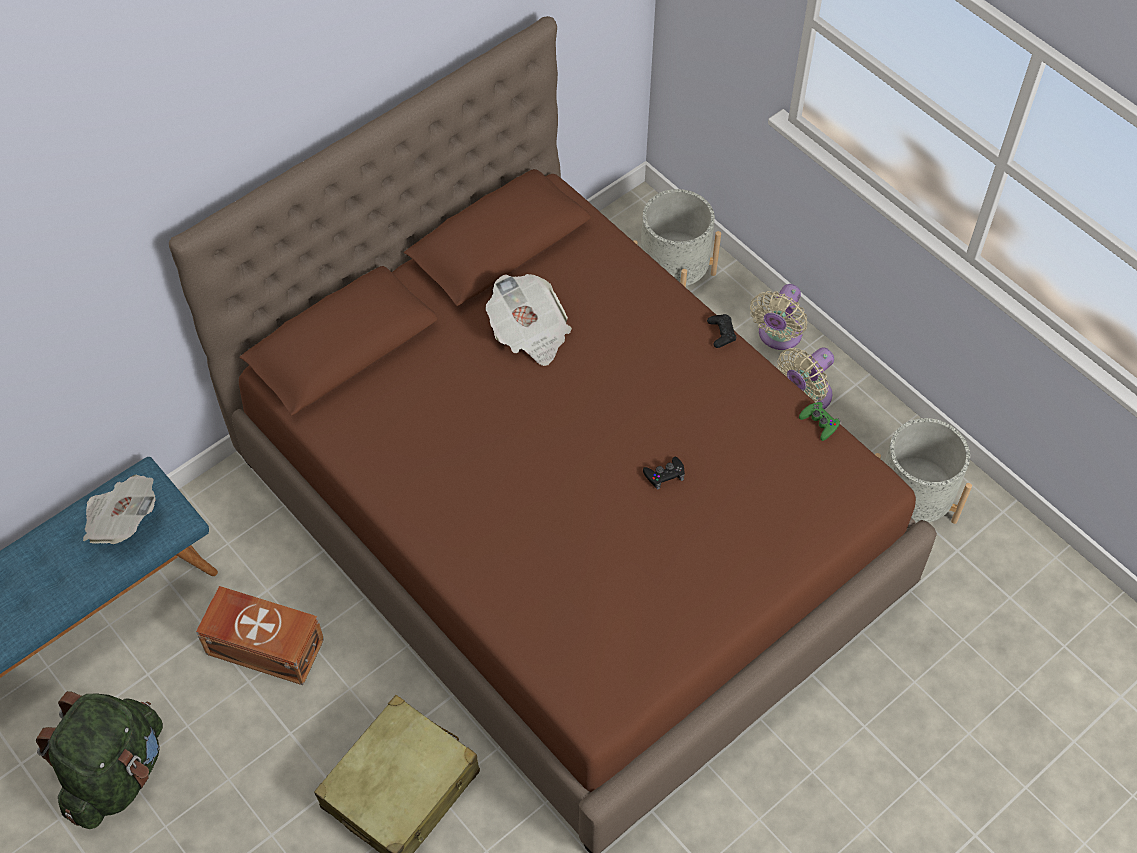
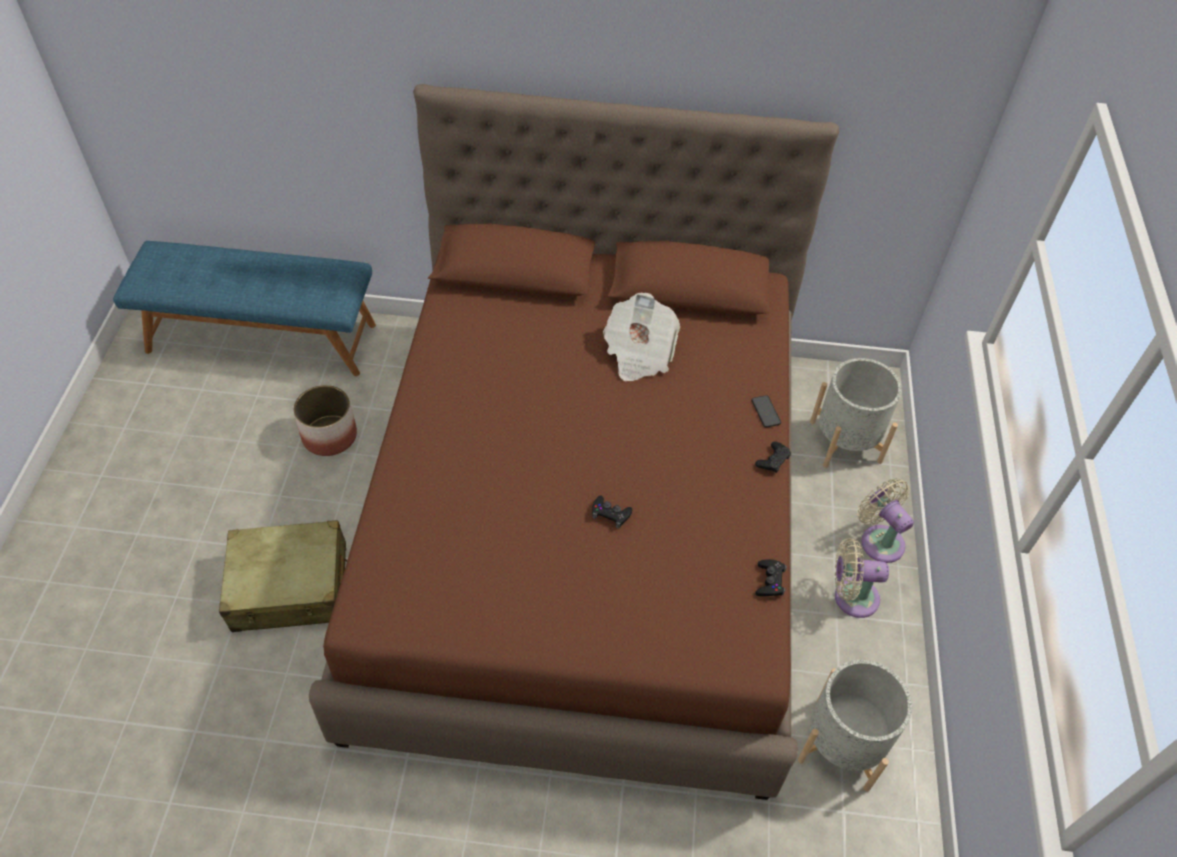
camera: 45 degrees right, 5 degrees down
green backpack [36,691,163,829] -> none
newspaper [83,474,156,544] -> none
brown storage box [196,586,324,685] -> planter [293,385,357,456]
beige fan [750,284,807,350] -> beige fan turned 75 degrees clockwise [857,478,914,563]
green game controller [799,402,840,441] -> black game controller [755,559,787,596]
none -> phone [751,395,781,427]

